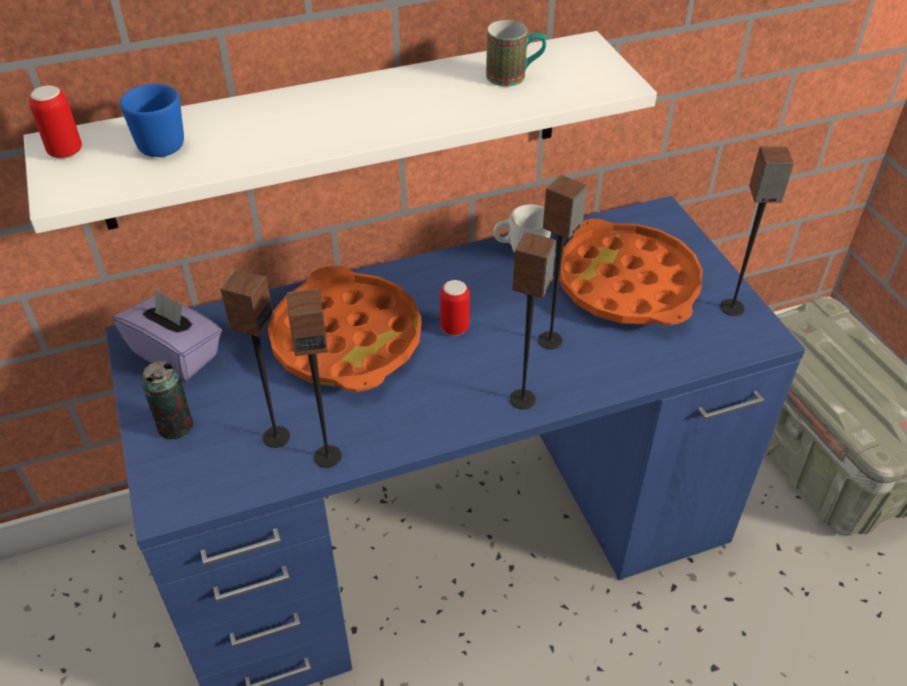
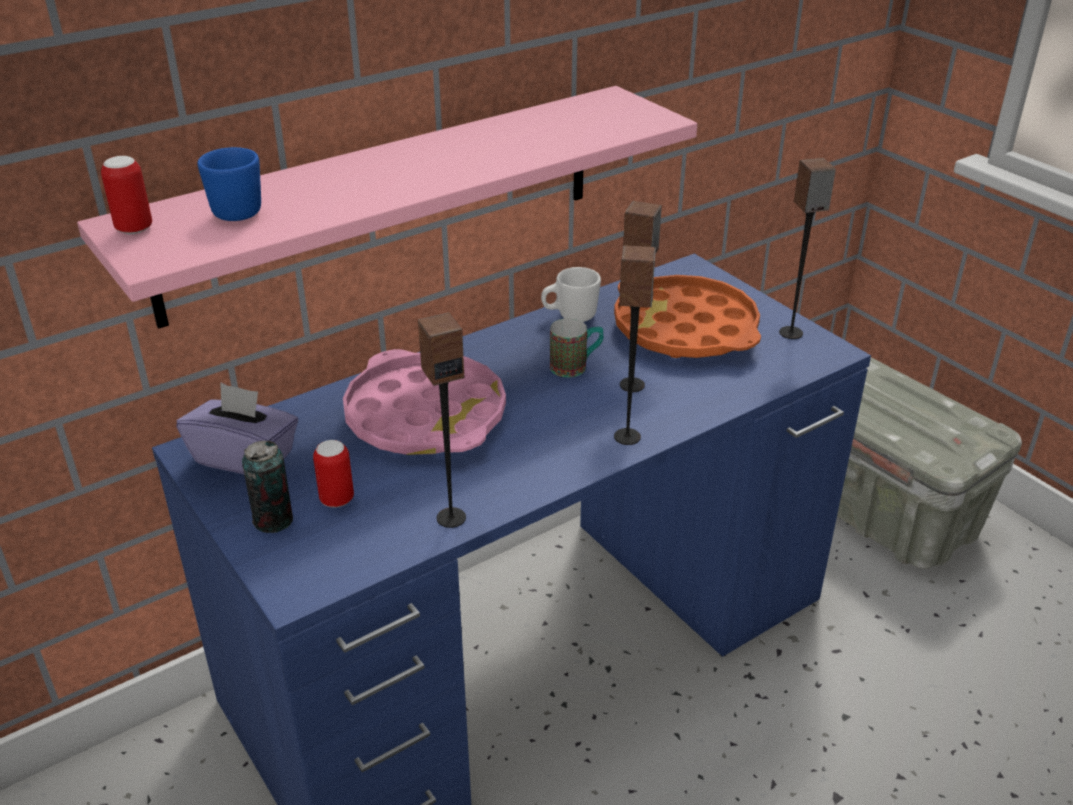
camera: 15 degrees left, 10 degrees down
white shelf [24,31,657,233] -> pink shelf [77,86,697,329]
speaker [220,269,290,448] -> none
orange tray [268,265,421,392] -> pink tray [343,349,506,455]
can [440,280,470,335] -> can moved to [313,440,354,508]
mug [486,20,546,86] -> mug moved to [550,318,603,377]

